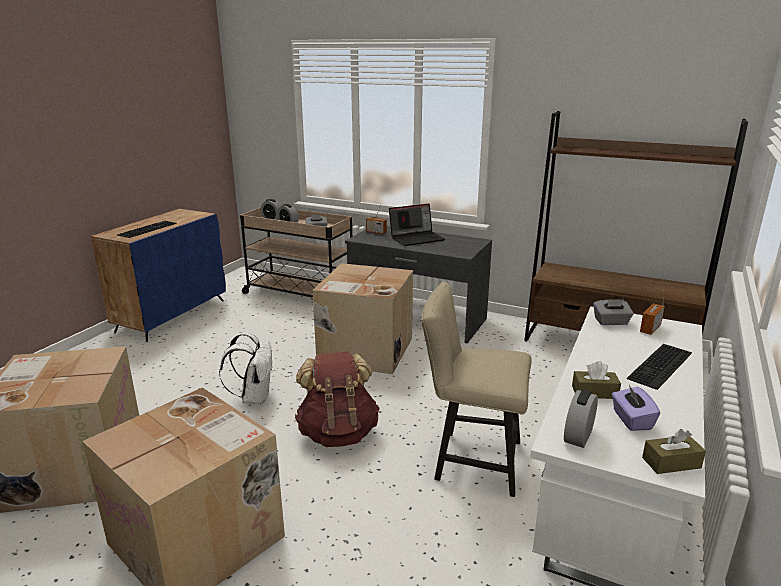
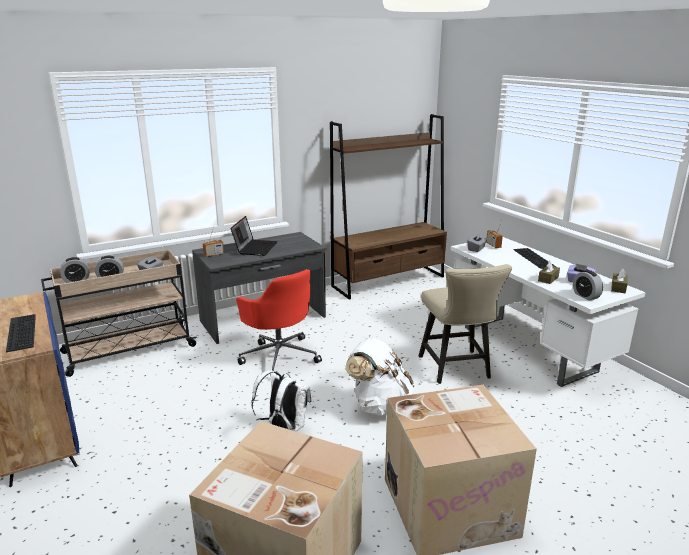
camera: 55 degrees left, 0 degrees up
brown backpack [295,352,380,447] -> white backpack [345,338,414,416]
cardboard box [312,263,413,374] -> red office chair [236,269,322,376]
beige chair [421,282,532,497] -> beige chair turned 60 degrees counterclockwise [418,264,512,384]

